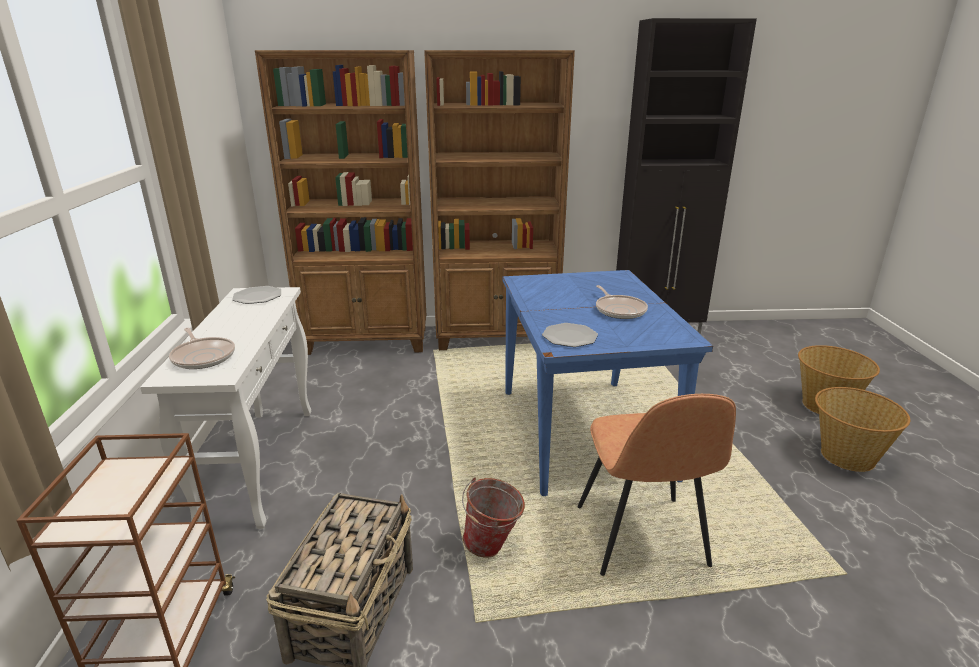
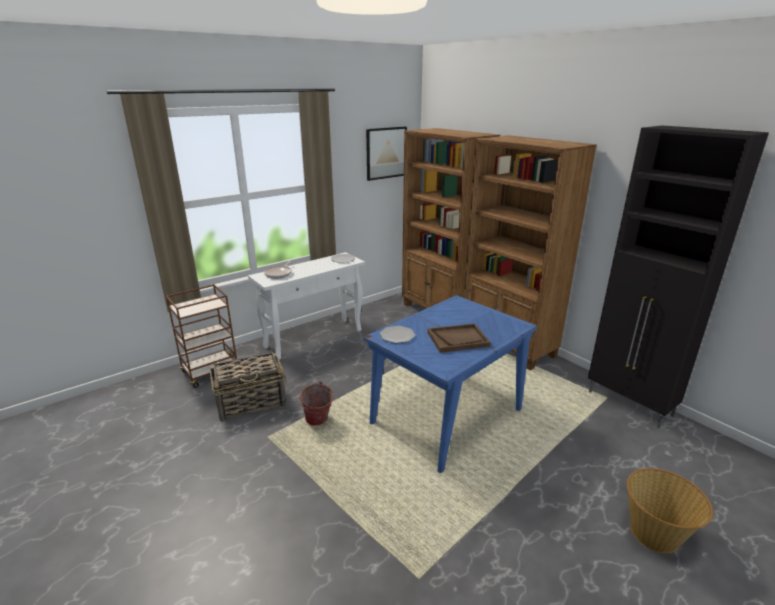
camera: 55 degrees right, 0 degrees up
brown chair [577,394,736,576] -> none
frying pan [596,285,648,319] -> brown tray [427,323,491,353]
basket [815,387,910,472] -> none
none -> picture [366,126,407,181]

